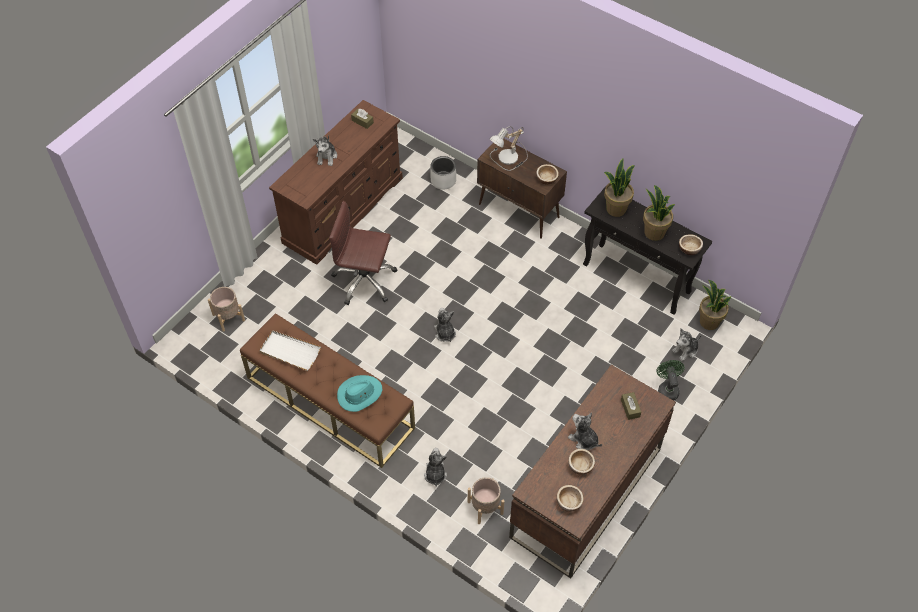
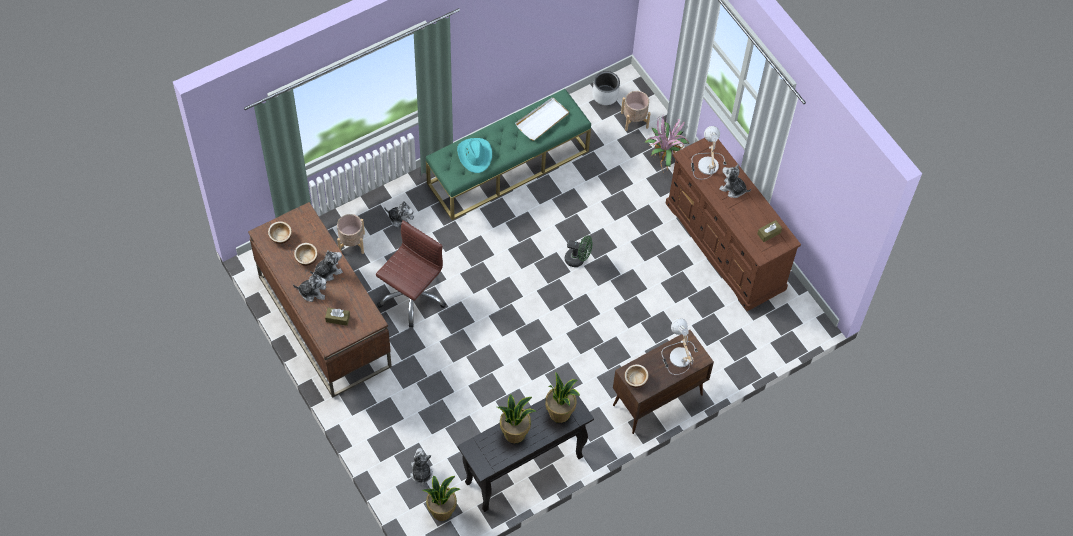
camera: 110 degrees right, 5 degrees up
brown bench [240,313,415,468] -> green bench [426,89,591,220]
brown office chair [329,201,397,305] -> brown office chair moved to [376,220,446,328]
white planter [430,156,456,190] -> white planter moved to [592,71,620,105]
plush toy [434,308,456,342] -> plush toy moved to [293,273,327,302]
green fan [657,360,685,400] -> green fan moved to [565,235,593,267]
bowl [679,234,703,255] -> none
none -> potted plant [644,116,689,173]
none -> table lamp [691,126,726,180]

